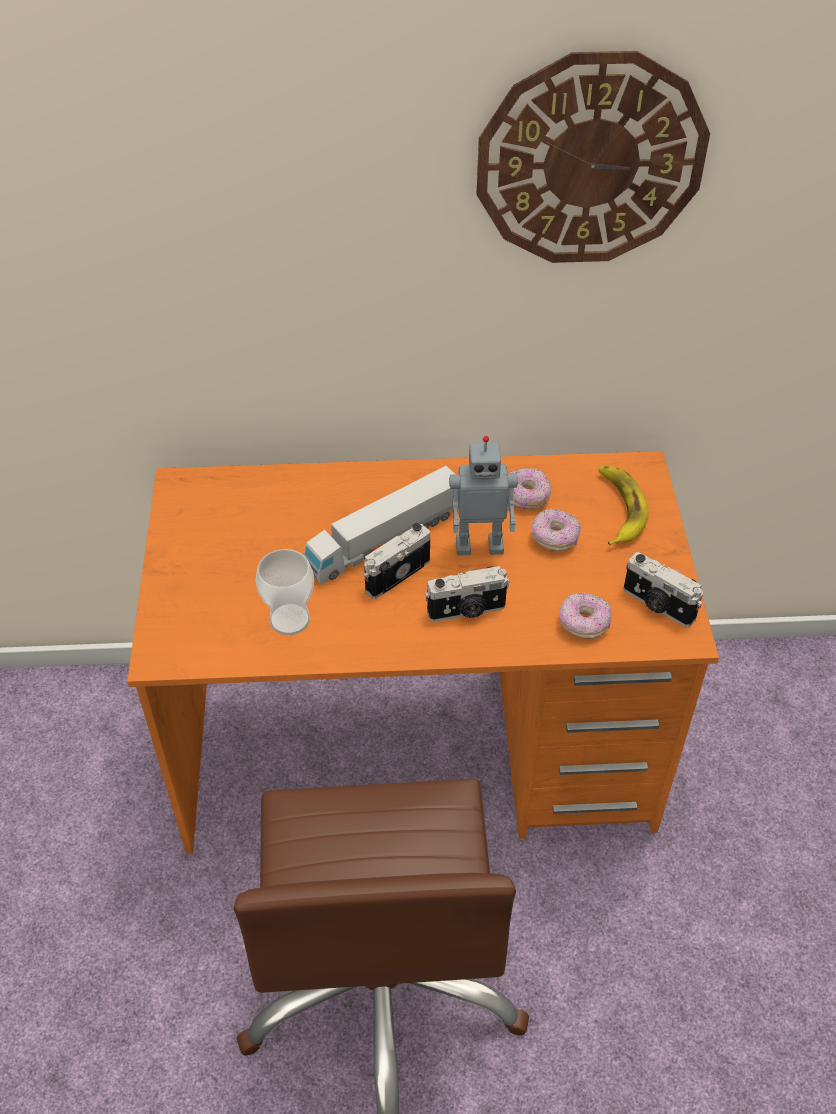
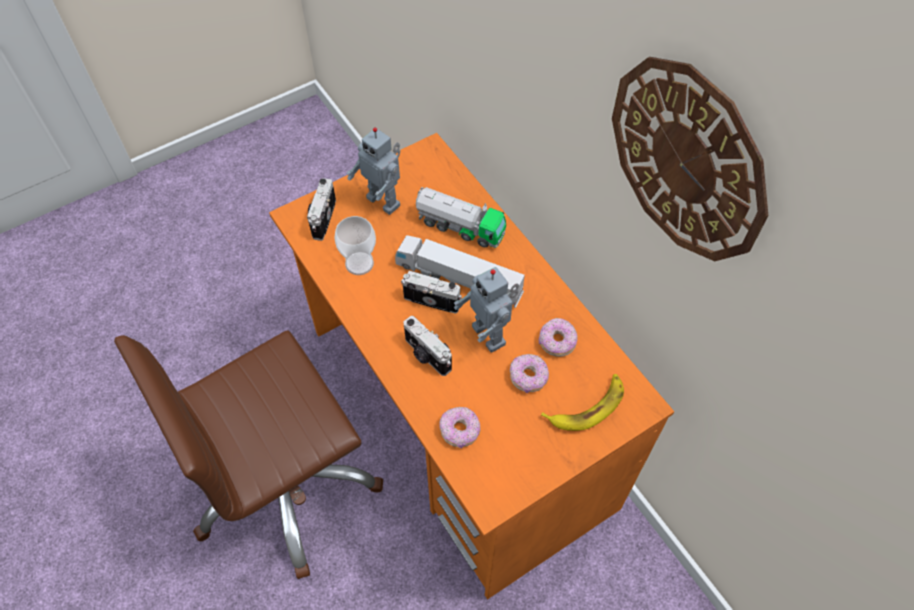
camera: 60 degrees right, 10 degrees up
camera [623,552,703,627] -> camera moved to [307,178,336,241]
none -> toy robot [346,127,400,215]
none -> toy truck [416,187,506,248]

